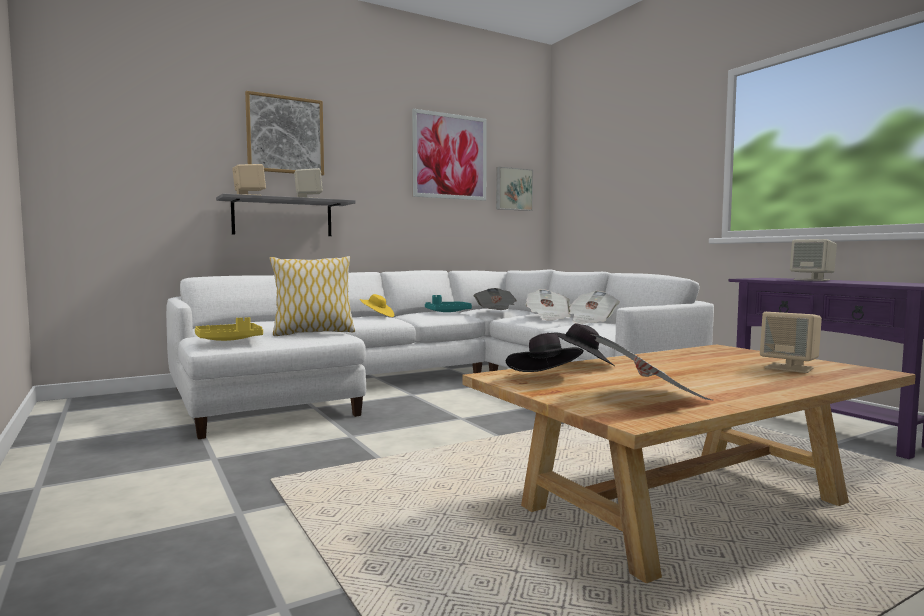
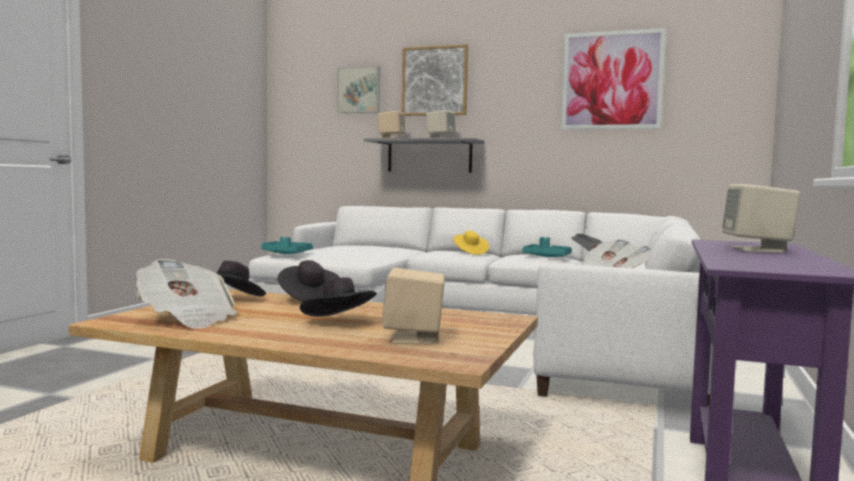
camera: 50 degrees right, 0 degrees up
yellow tray [195,317,263,341] -> turquoise tray [261,237,313,254]
pillow [269,256,355,336] -> none
picture [496,167,533,211] -> picture moved to [337,66,380,113]
none -> black hat [300,277,377,317]

